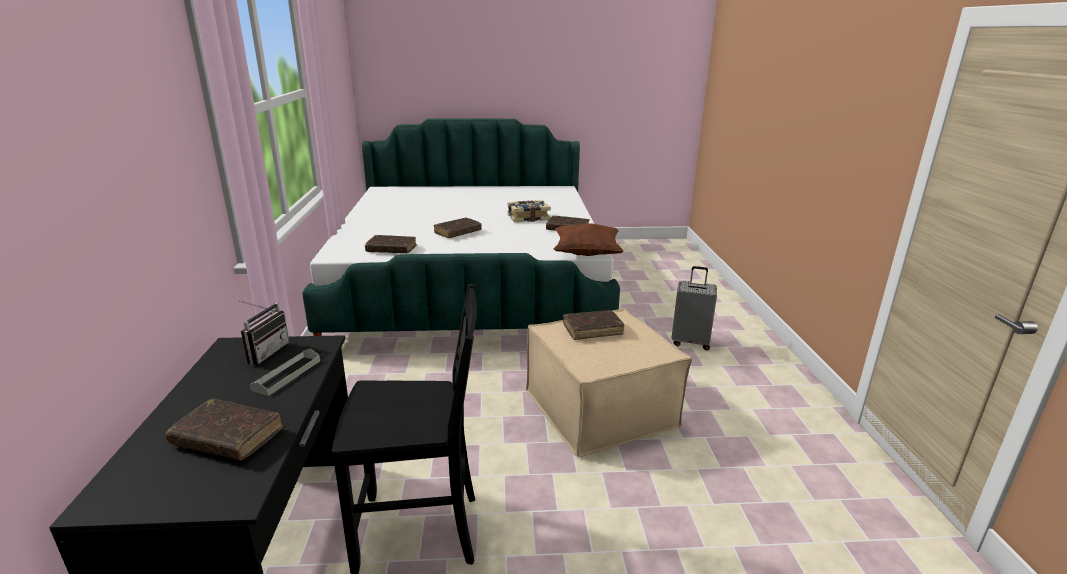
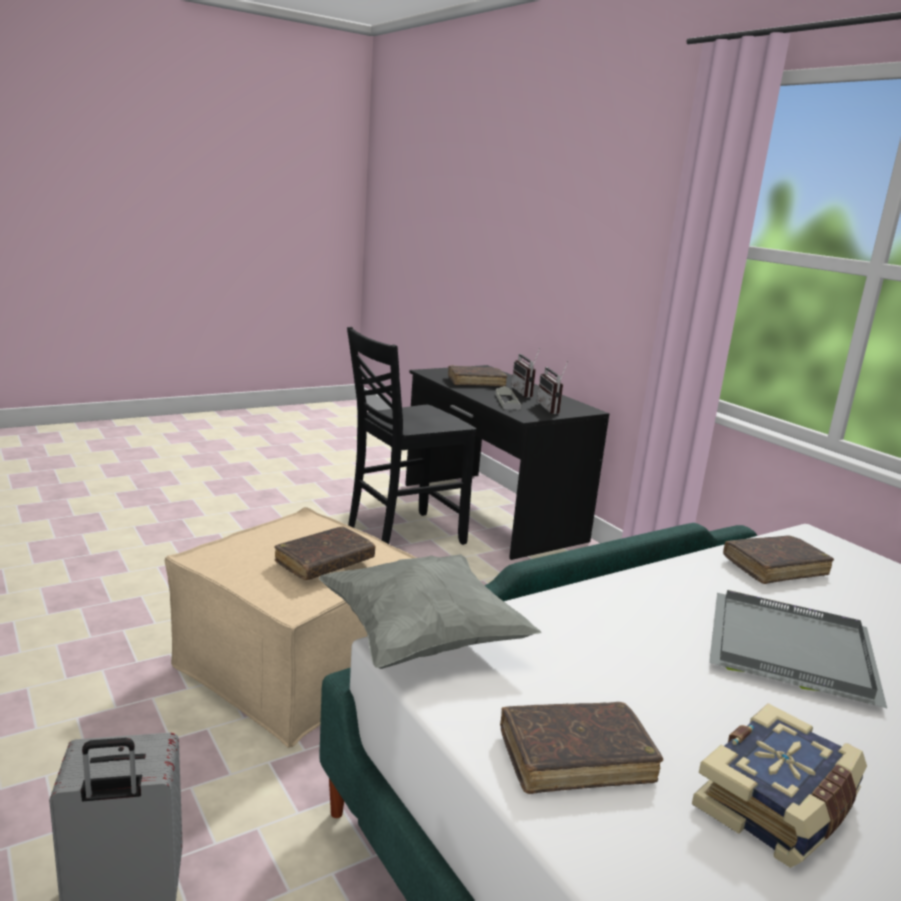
camera: 150 degrees right, 5 degrees down
brown book [433,218,482,238] -> grey tray [709,590,887,708]
brown pillow [554,223,624,256] -> grey pillow [319,554,541,669]
none -> radio [512,348,540,398]

